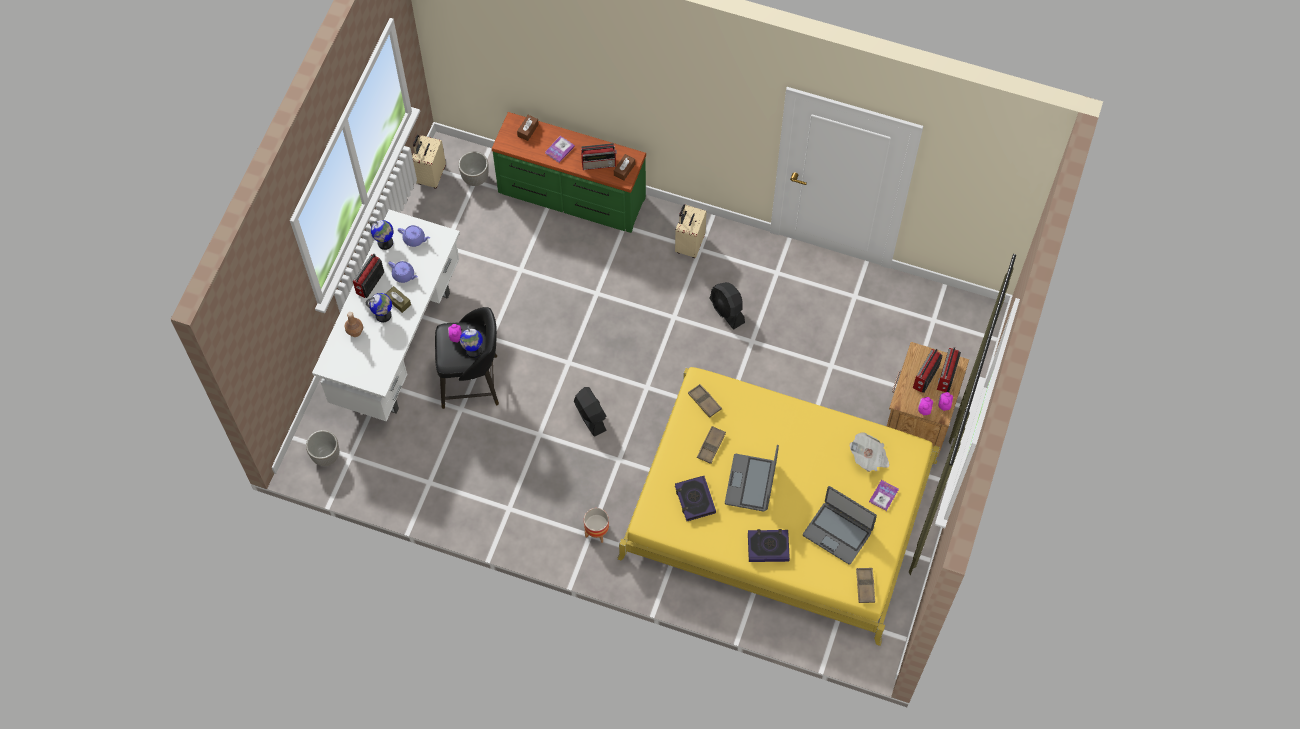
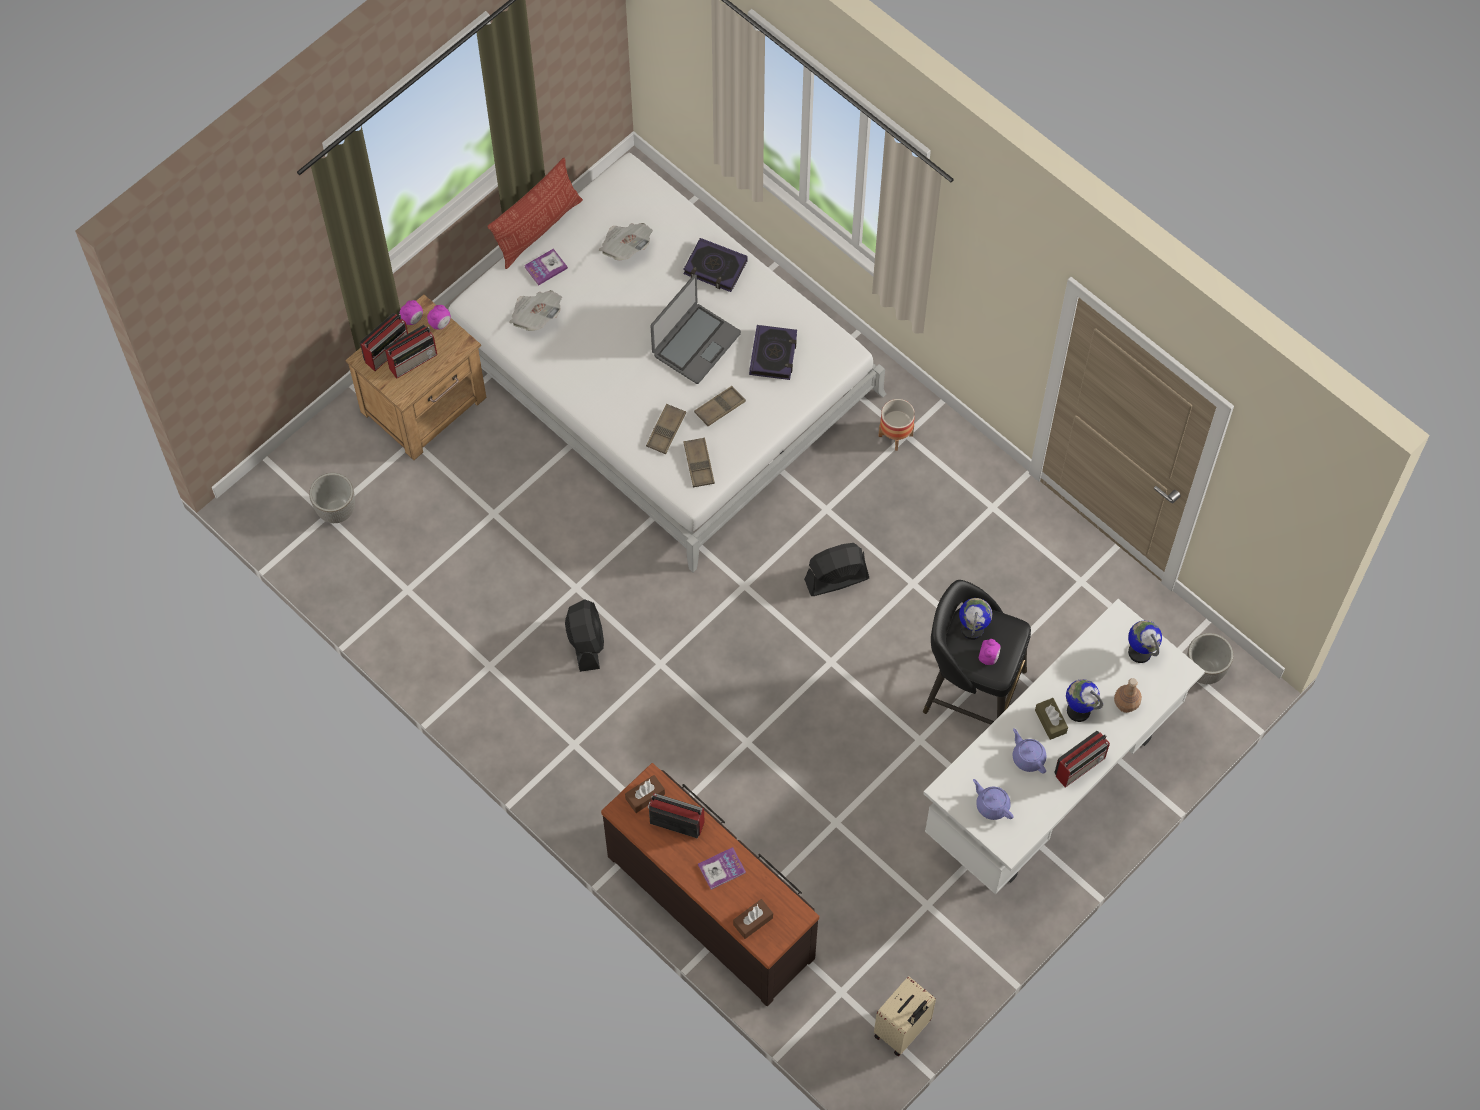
camera: 155 degrees left, 0 degrees up
globe [370,220,394,250] -> globe moved to [1128,621,1162,663]
planter [458,151,489,186] -> planter moved to [309,473,355,523]
green dresser [492,112,646,233] -> brown dresser [601,763,819,1006]
black fan [574,387,607,437] -> black fan turned 75 degrees clockwise [804,543,869,596]
yellow bed [617,367,940,646] -> white bed [448,153,887,572]
beige suitcase [675,205,707,258] -> none
laptop [803,486,877,564] -> newspaper [599,223,653,260]
brown tray [856,568,875,603] -> brown tray moved to [646,404,686,454]
none -> pillow [488,158,583,269]

